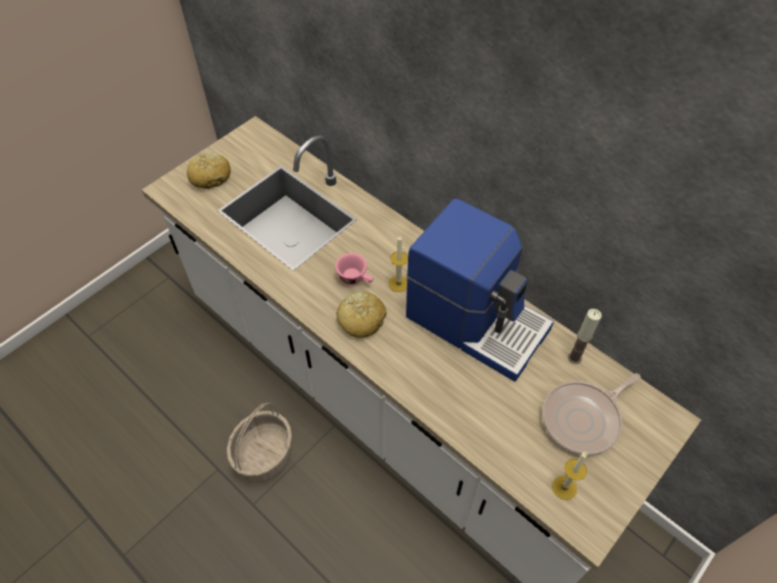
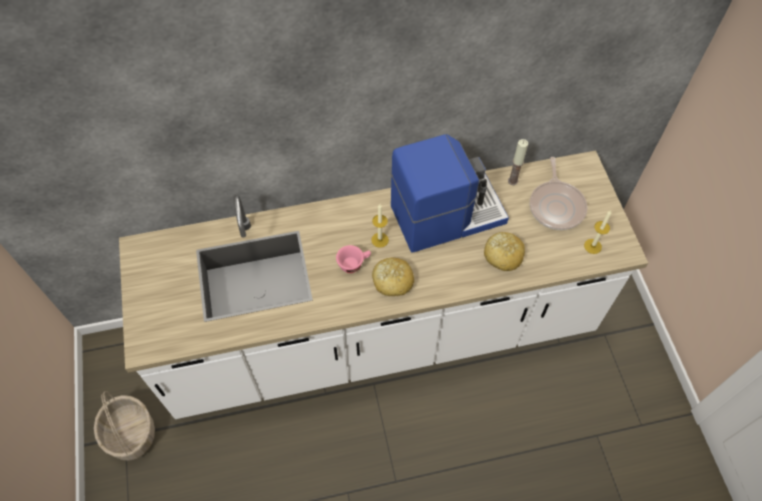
camera: 55 degrees left, 5 degrees up
bread [187,153,231,189] -> bread moved to [484,232,525,271]
basket [227,403,292,482] -> basket moved to [94,391,155,461]

